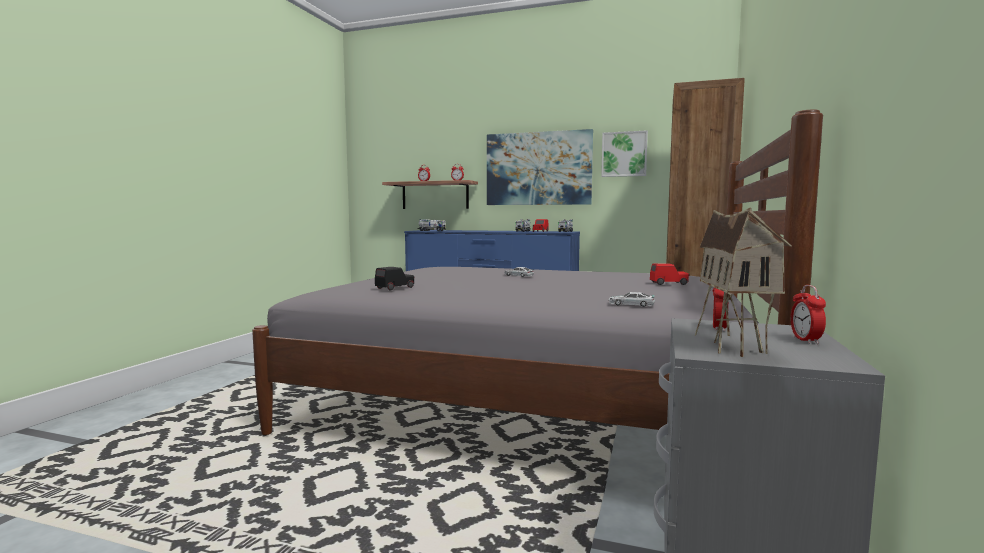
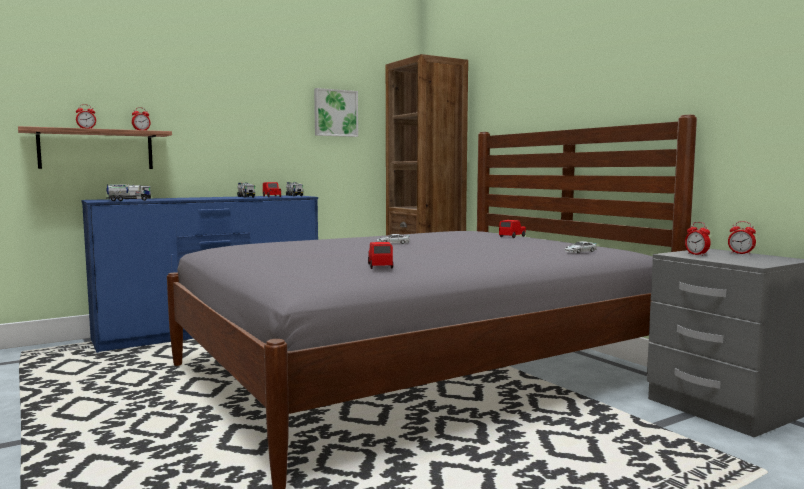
camera: 50 degrees left, 0 degrees up
black toy car [375,267,415,290] -> red toy car [368,242,393,269]
picture [487,129,593,205] -> none
toy house [695,208,792,357] -> none

